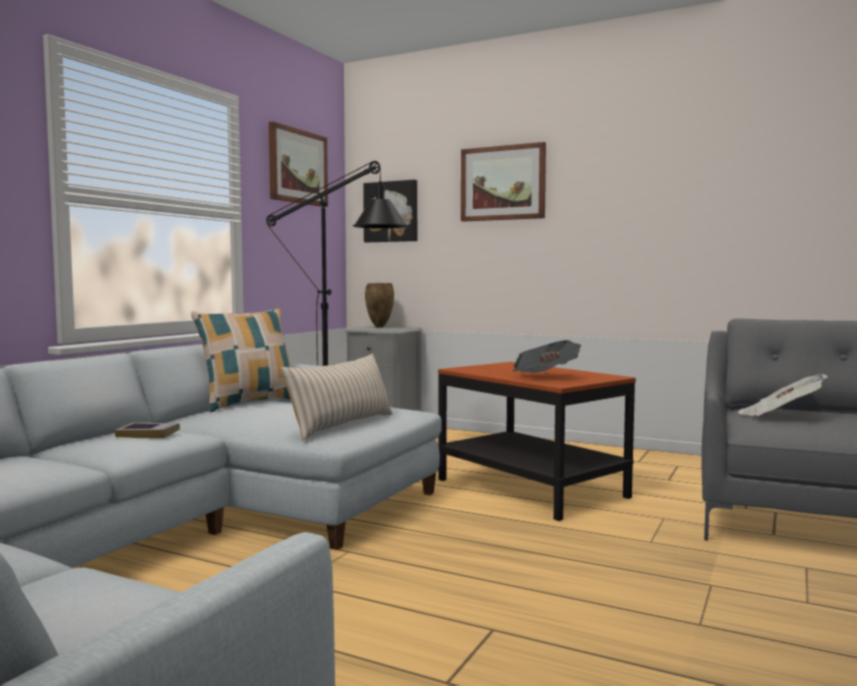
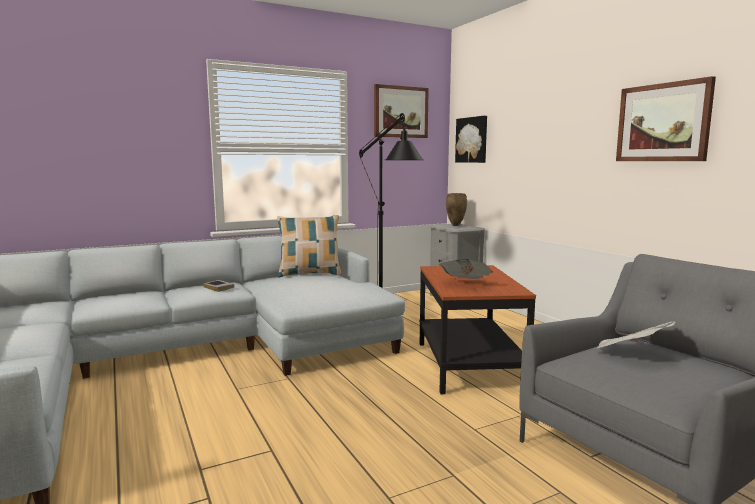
camera: 35 degrees right, 5 degrees up
beige pillow [280,353,392,441] -> none
picture [461,142,546,222] -> picture moved to [616,76,716,161]

